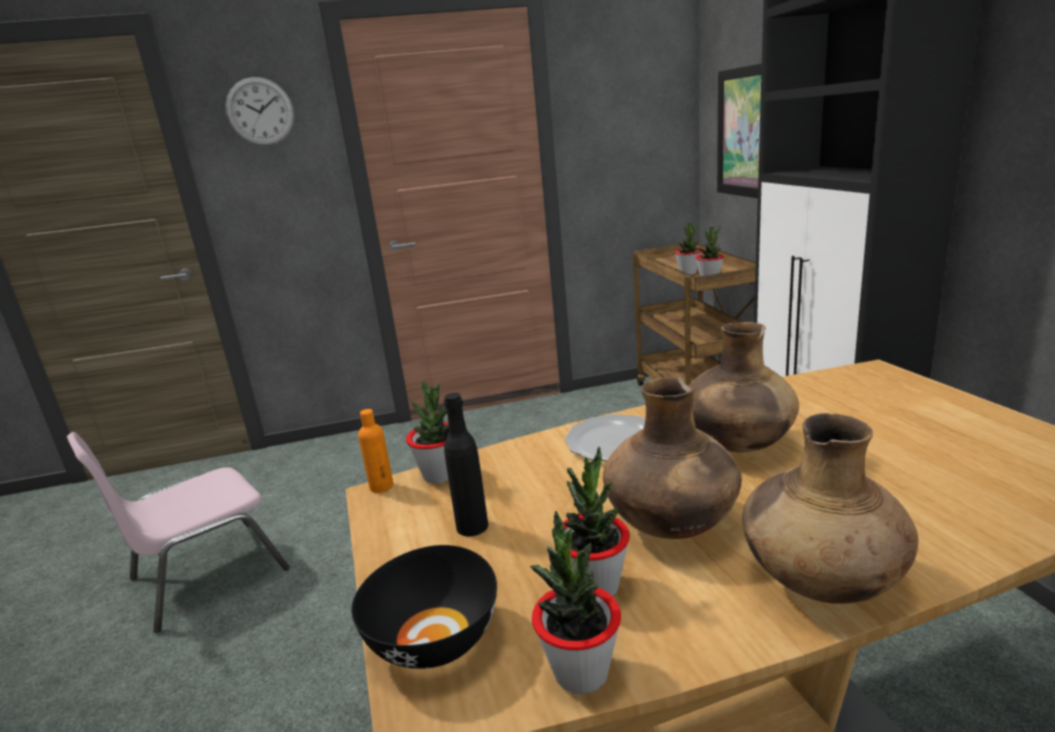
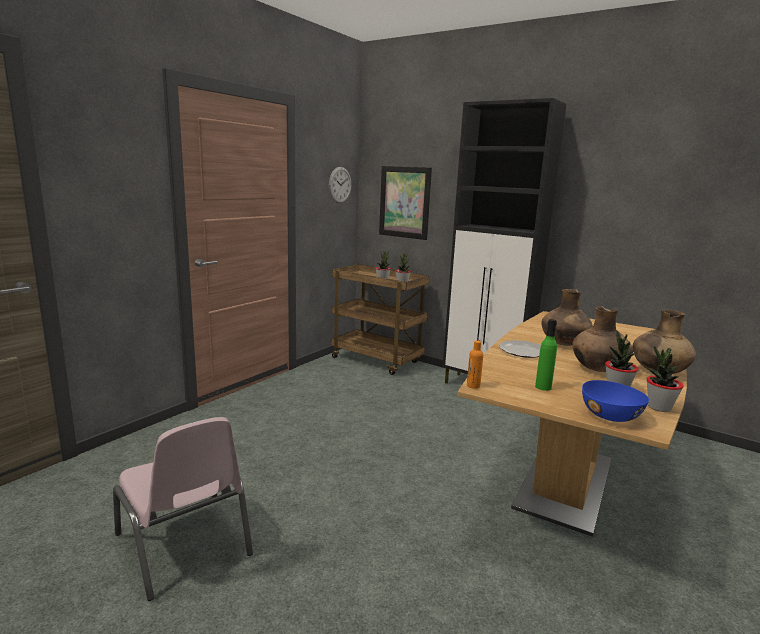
camera: 45 degrees left, 5 degrees down
pink chair [67,432,290,633] -> pink chair turned 45 degrees counterclockwise [113,417,253,601]
wall clock [225,77,294,146] -> wall clock moved to [329,167,351,203]
black bowl [351,545,497,669] -> blue bowl [582,380,649,422]
potted plant [406,381,449,484] -> none
black bottle [444,393,488,536] -> green bottle [535,319,557,391]

